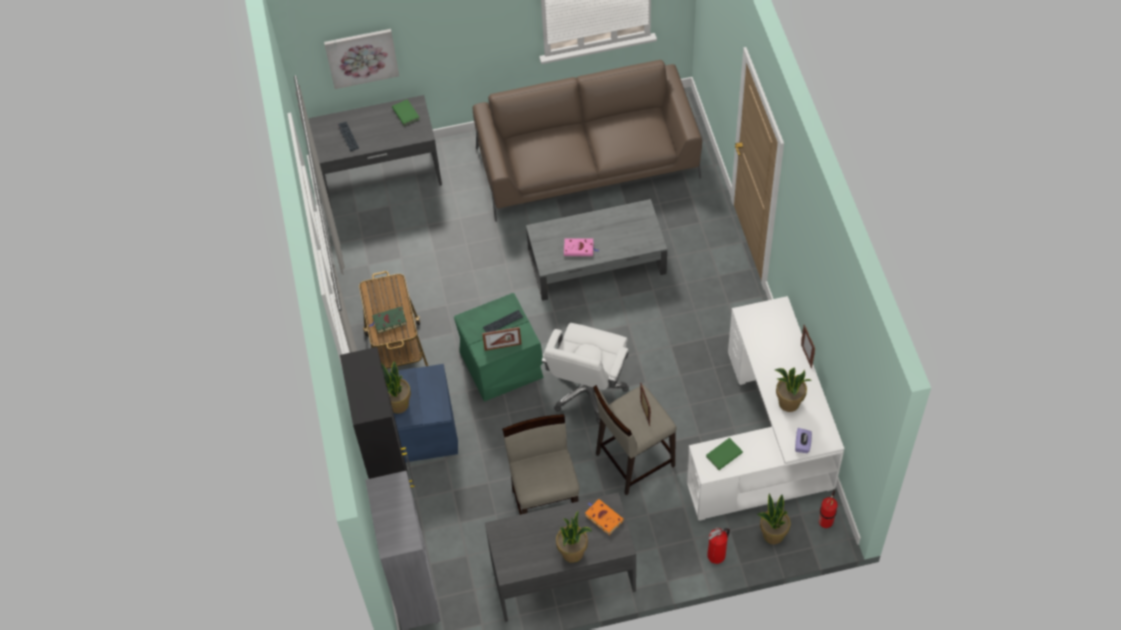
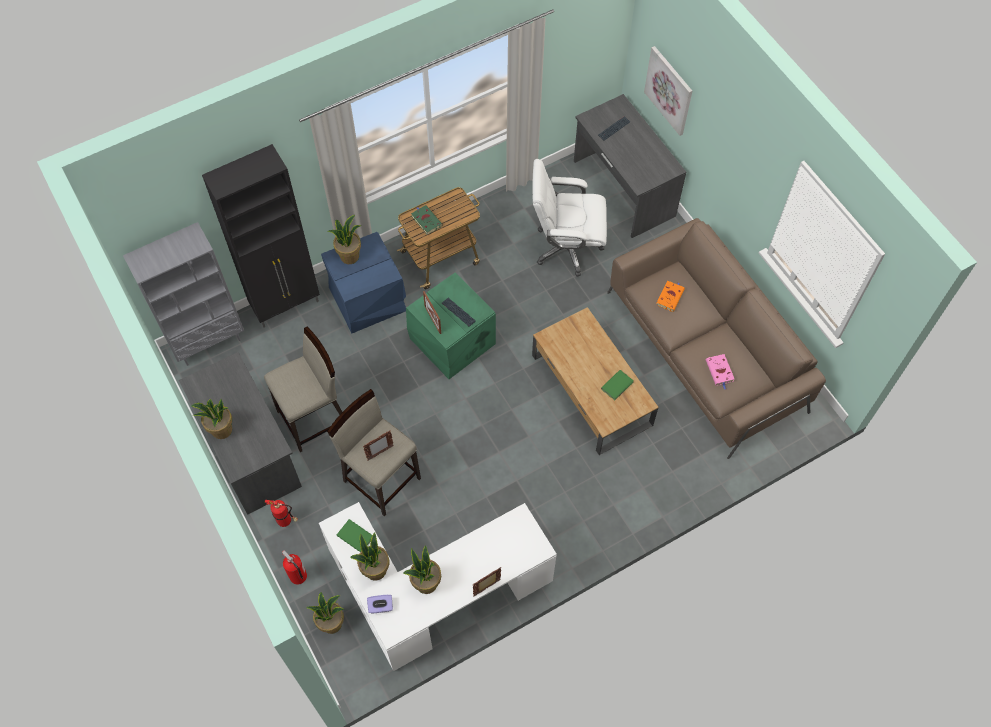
camera: 70 degrees right, 5 degrees up
green book [392,99,419,126] -> green book moved to [601,370,634,400]
grey coffee table [526,199,667,301] -> brown coffee table [532,307,658,455]
white office chair [541,323,629,424] -> white office chair moved to [533,159,607,276]
pink book [564,238,599,256] -> pink book moved to [706,354,734,389]
orange book [585,499,624,535] -> orange book moved to [656,281,685,312]
fire extinguisher [818,490,838,528] -> fire extinguisher moved to [265,500,298,527]
none -> potted plant [350,532,389,581]

